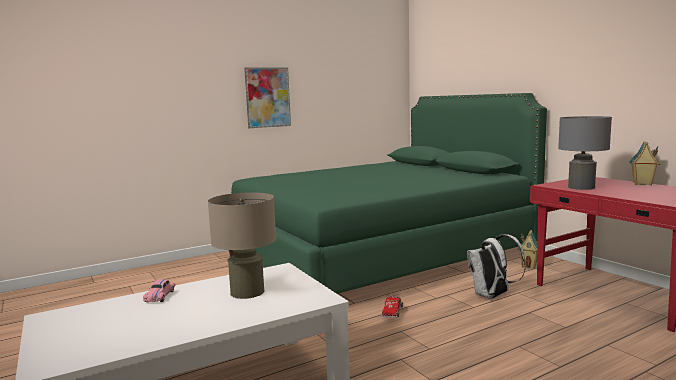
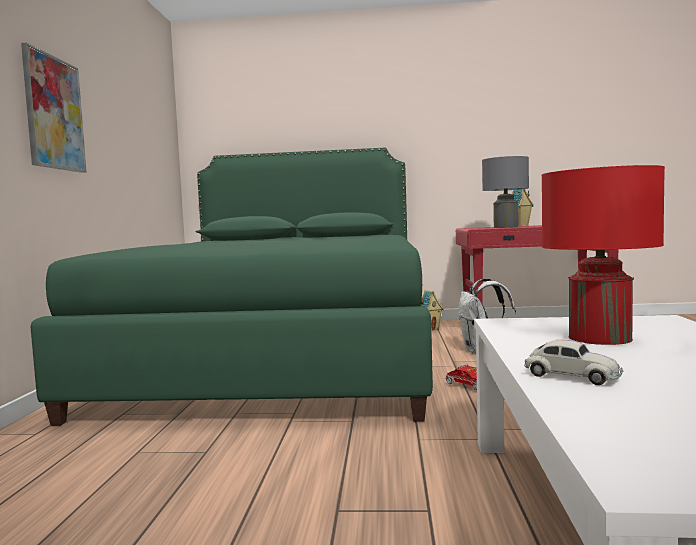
camera: 55 degrees left, 5 degrees down
pink toy car [143,279,175,302] -> white toy car [524,340,624,385]
beige table lamp [208,192,276,299] -> red table lamp [542,165,665,345]

